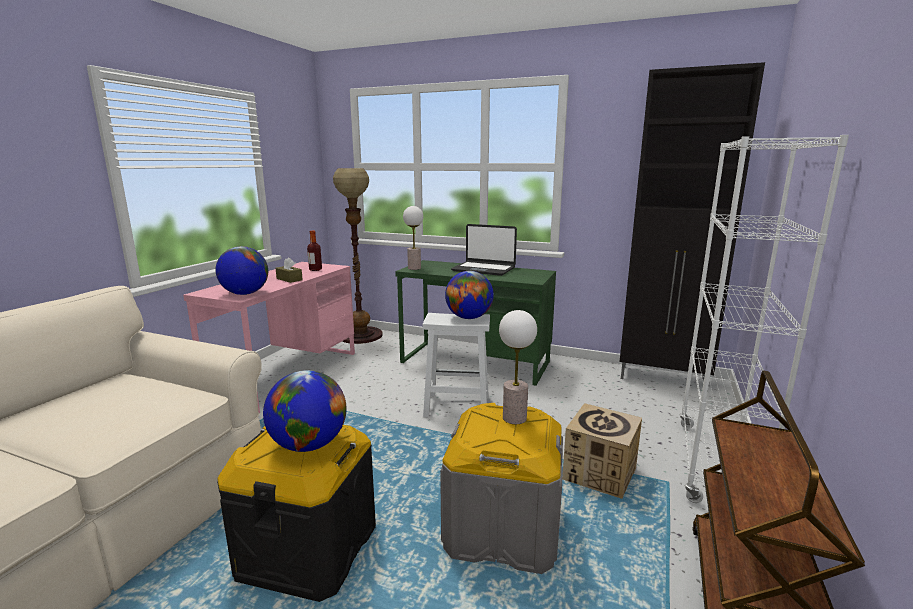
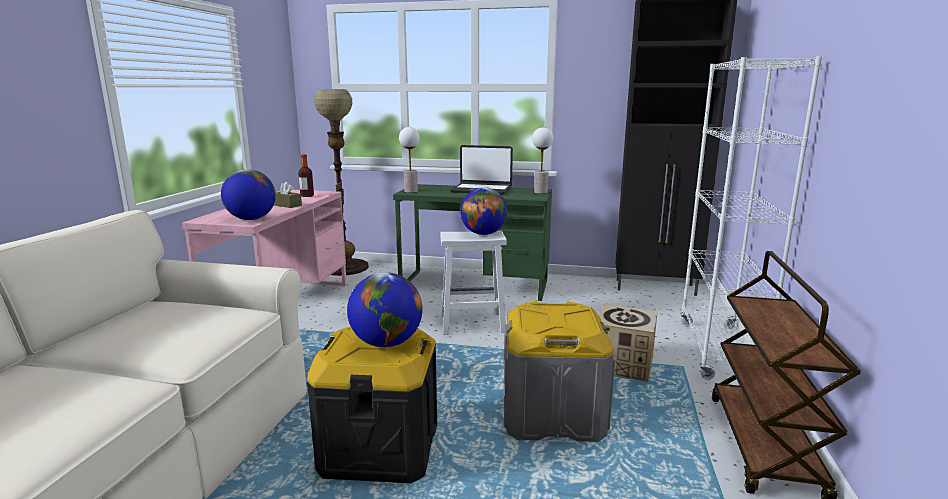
camera: 10 degrees left, 0 degrees up
table lamp [499,310,537,424] -> table lamp moved to [532,127,553,194]

